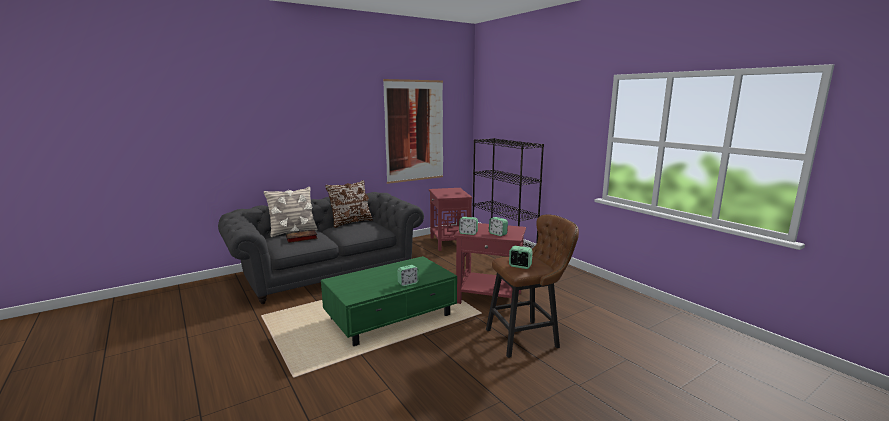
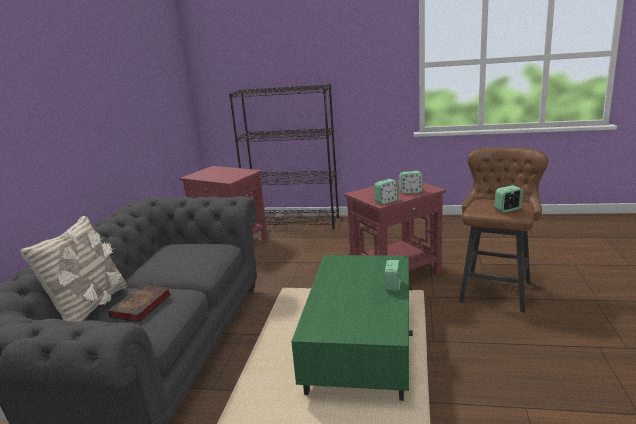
camera: 45 degrees left, 5 degrees up
brown pillow [325,180,373,228] -> none
picture [383,79,443,184] -> none

